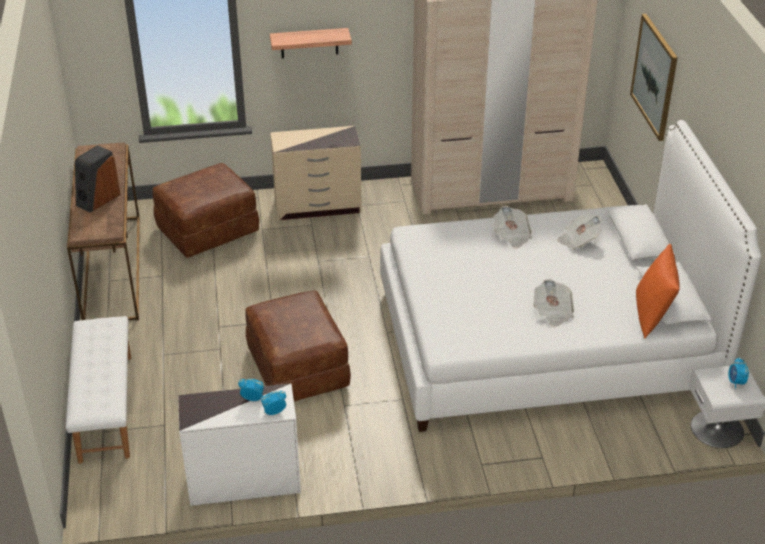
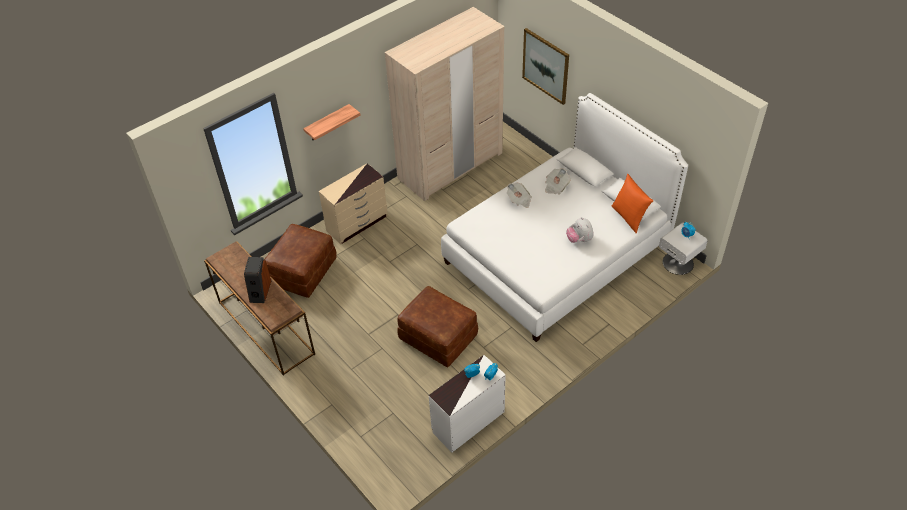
camera: 30 degrees left, 10 degrees up
white bench [66,316,131,464] -> none
newspaper [533,279,574,327] -> plush toy [566,217,593,243]

